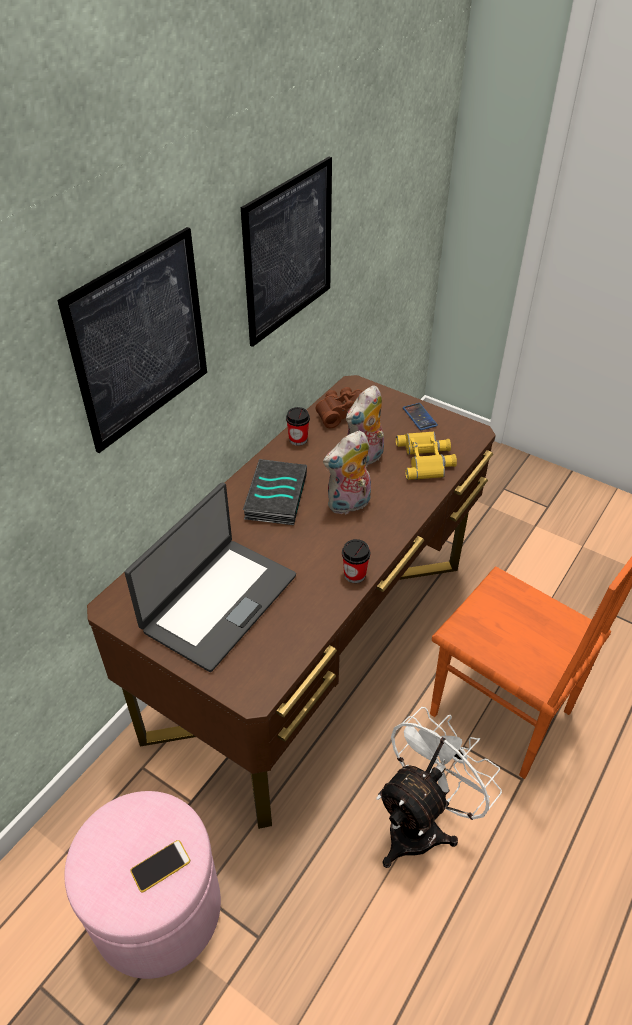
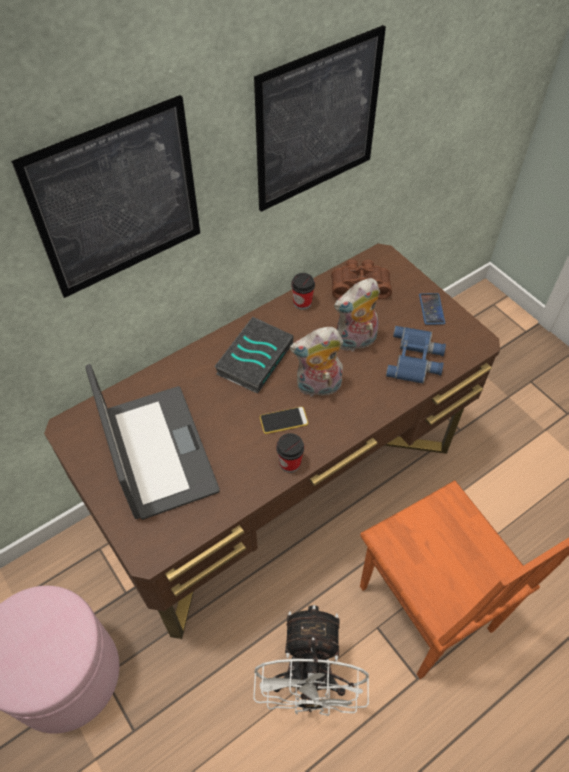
camera: 20 degrees right, 10 degrees up
laptop [124,482,296,672] -> laptop turned 75 degrees counterclockwise [86,364,220,520]
phone [130,840,190,892] -> phone moved to [260,407,308,434]
white fan [377,707,502,868] -> white fan turned 120 degrees clockwise [253,605,369,716]
yellow binoculars [396,431,457,480] -> blue binoculars [386,326,446,384]

